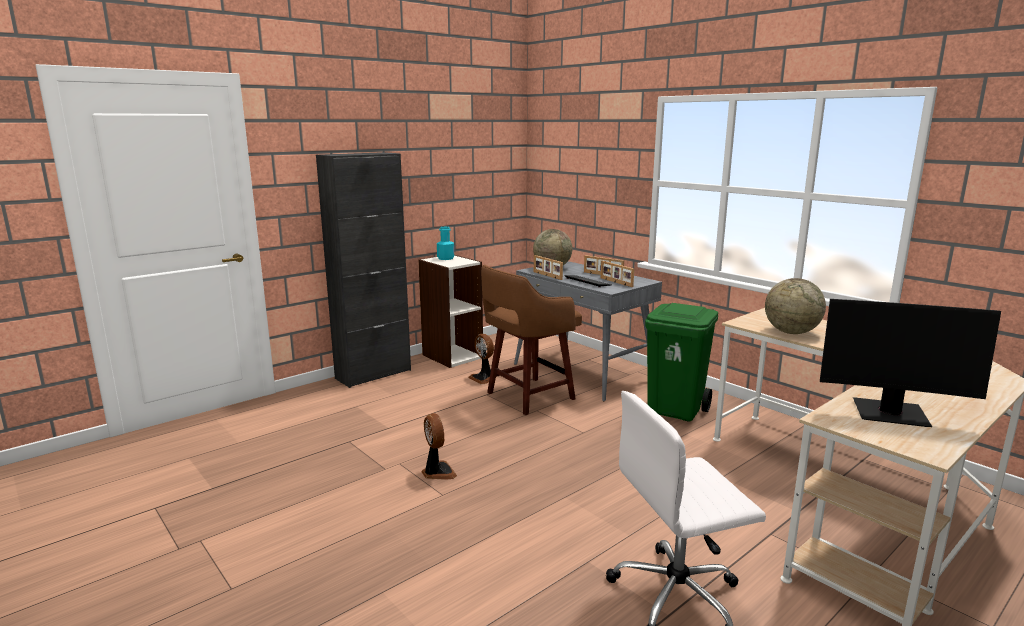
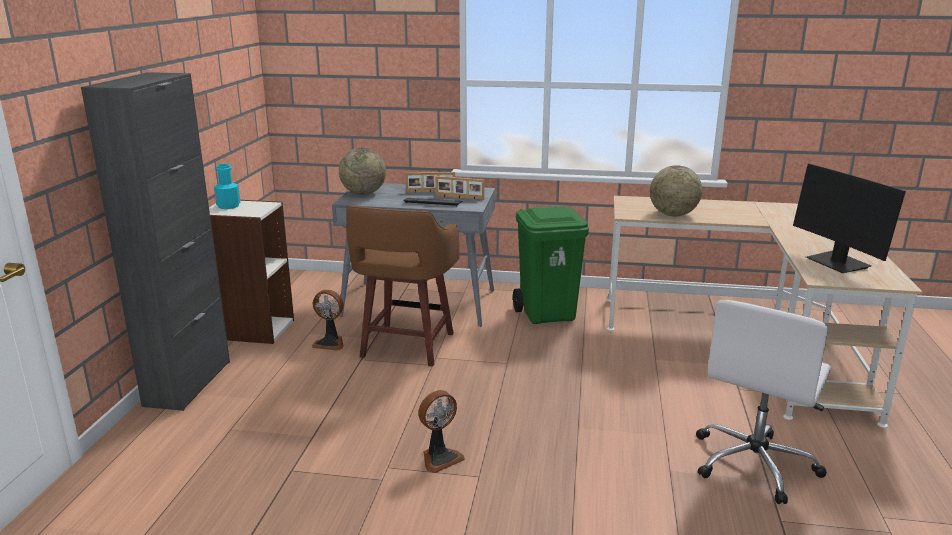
camera: 40 degrees left, 5 degrees up
fan [422,413,457,480] -> fan turned 120 degrees clockwise [418,390,465,473]
picture frame [534,255,563,280] -> none
monitor [820,299,1001,427] -> monitor turned 90 degrees clockwise [793,164,906,273]

